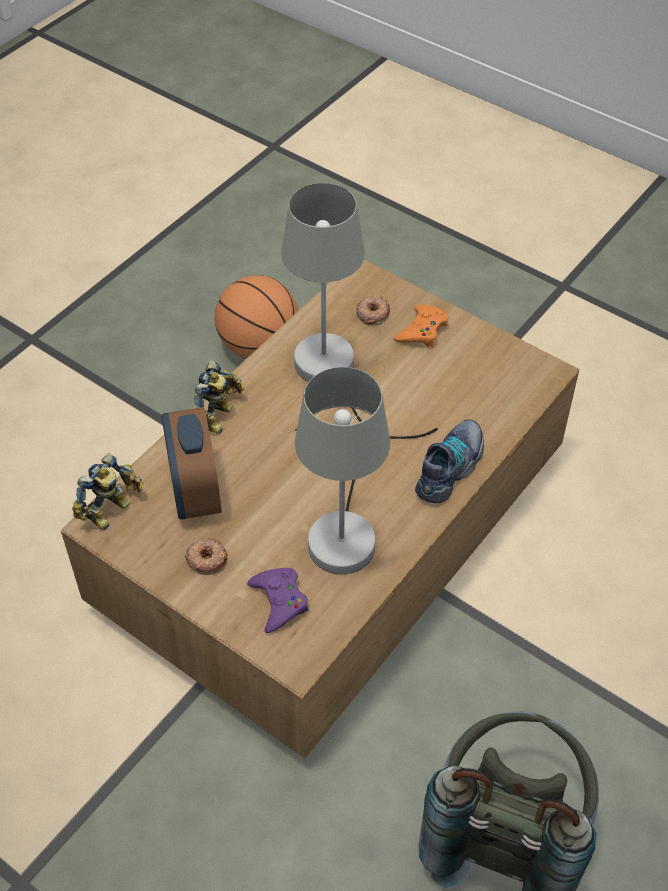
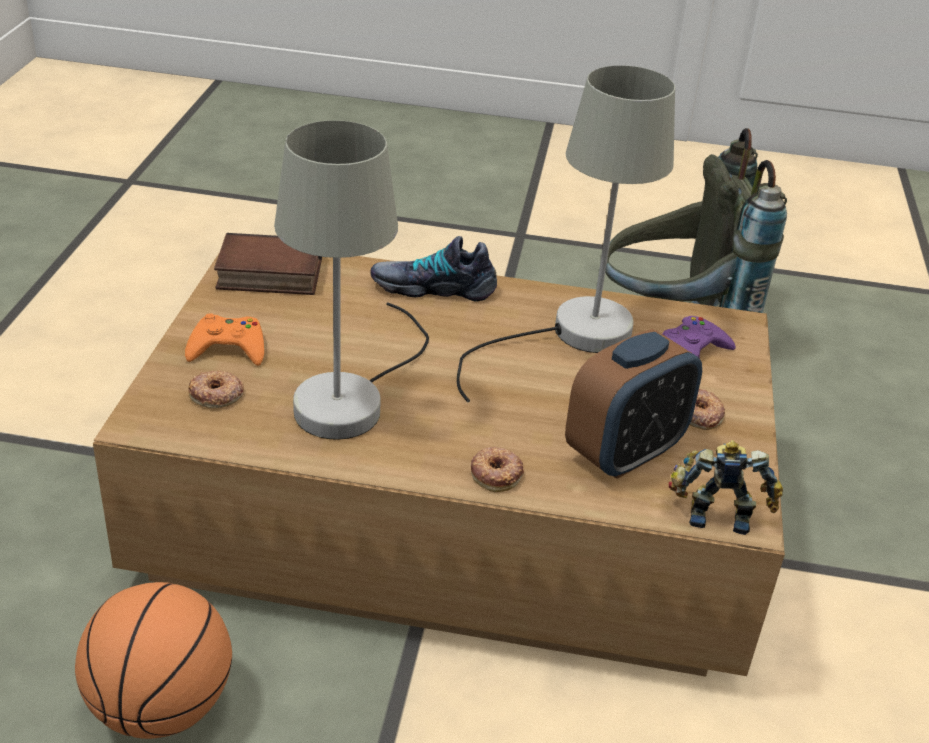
camera: 120 degrees left, 15 degrees down
toy robot [194,361,244,434] -> donut [471,447,524,492]
none -> book [214,233,322,295]

